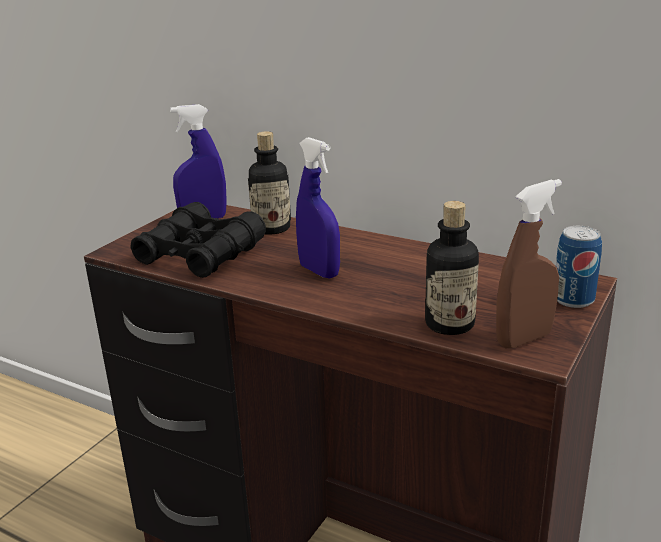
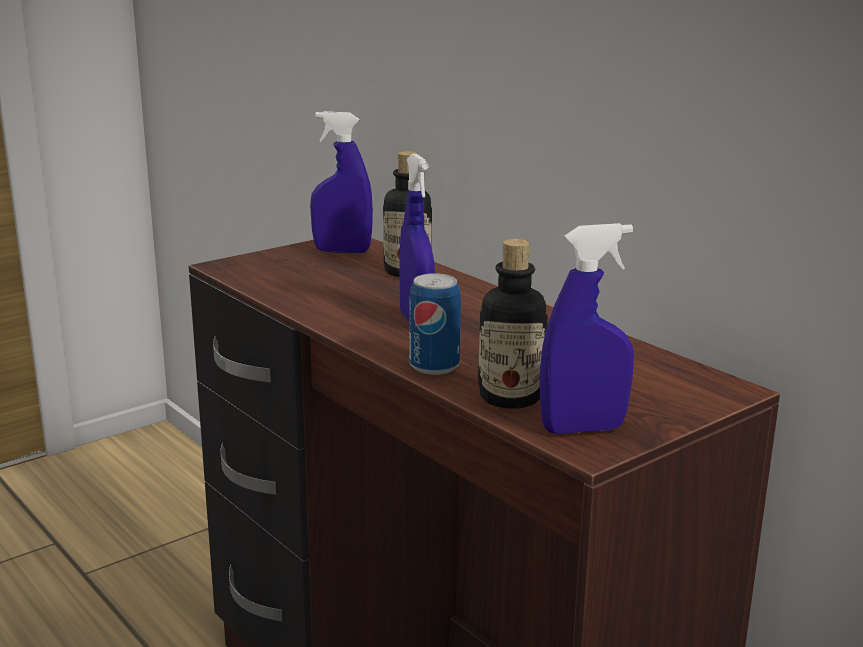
camera: 20 degrees right, 5 degrees down
black binoculars [131,202,266,278] -> none
brown spray bottle [496,179,562,348] -> blue spray bottle [540,223,634,434]
can [556,226,602,308] -> can moved to [409,273,461,375]

